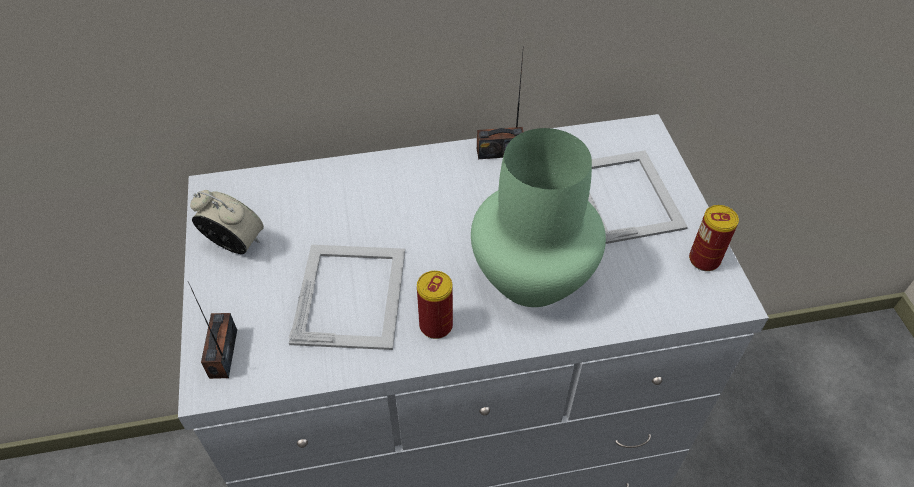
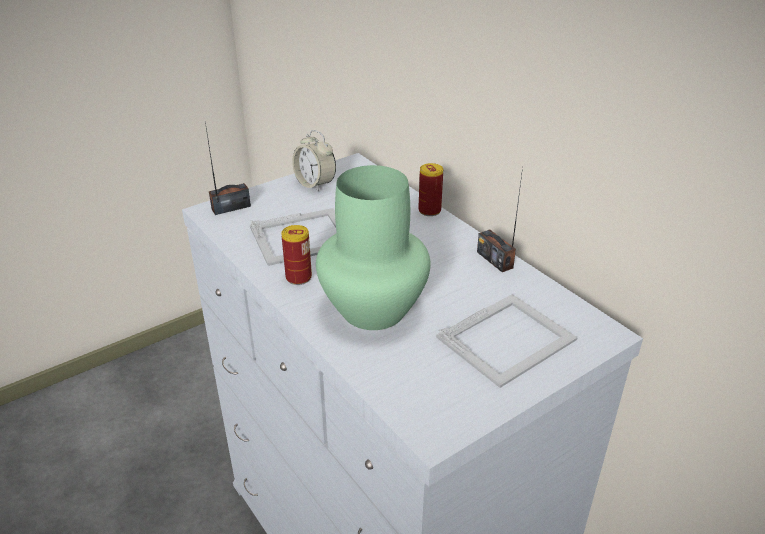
camera: 65 degrees right, 15 degrees down
alarm clock [190,190,264,254] -> alarm clock turned 135 degrees clockwise [292,130,336,192]
can [689,205,739,271] -> can moved to [418,163,443,216]

